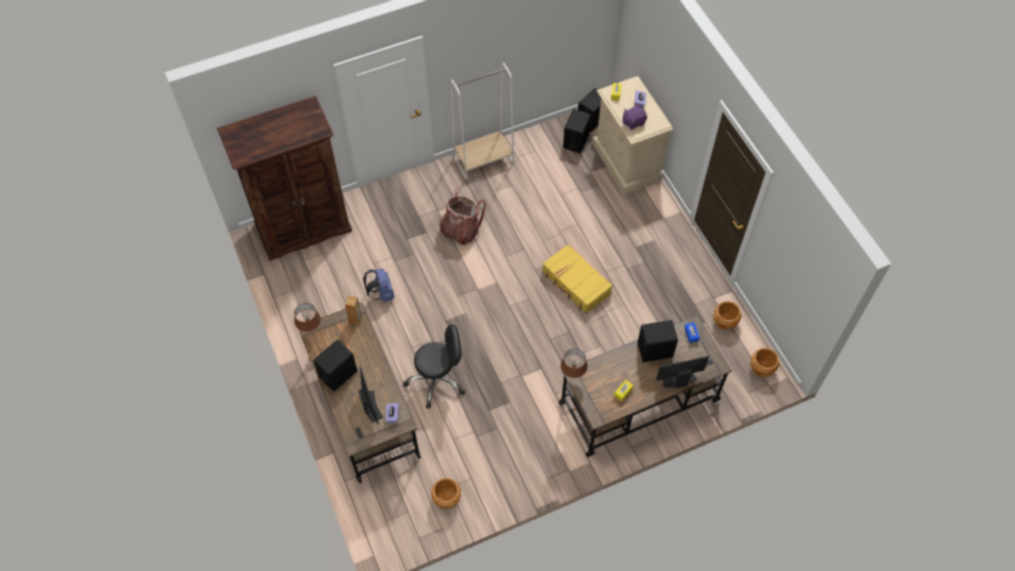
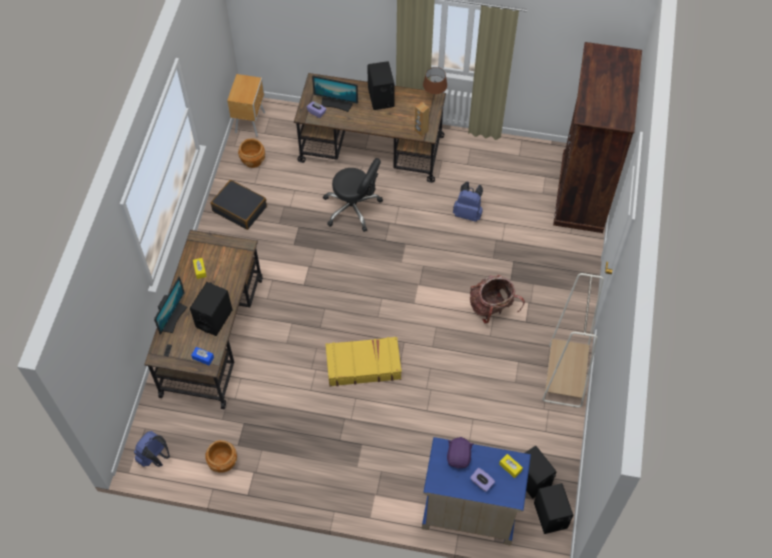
camera: 125 degrees right, 0 degrees up
black office chair [403,324,465,409] -> black office chair turned 90 degrees counterclockwise [323,158,383,232]
brown table lamp [561,349,587,378] -> none
beige dresser [592,76,673,195] -> blue dresser [422,437,531,546]
brown planter [750,348,779,377] -> blue backpack [134,431,170,467]
none -> black suitcase [211,180,267,230]
none -> brown nightstand [227,74,265,137]

